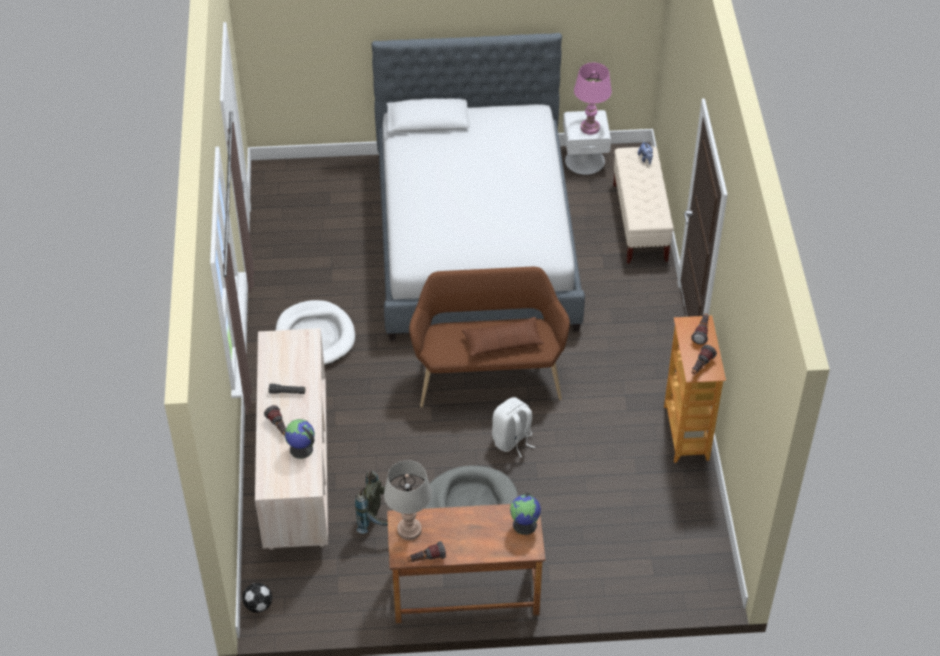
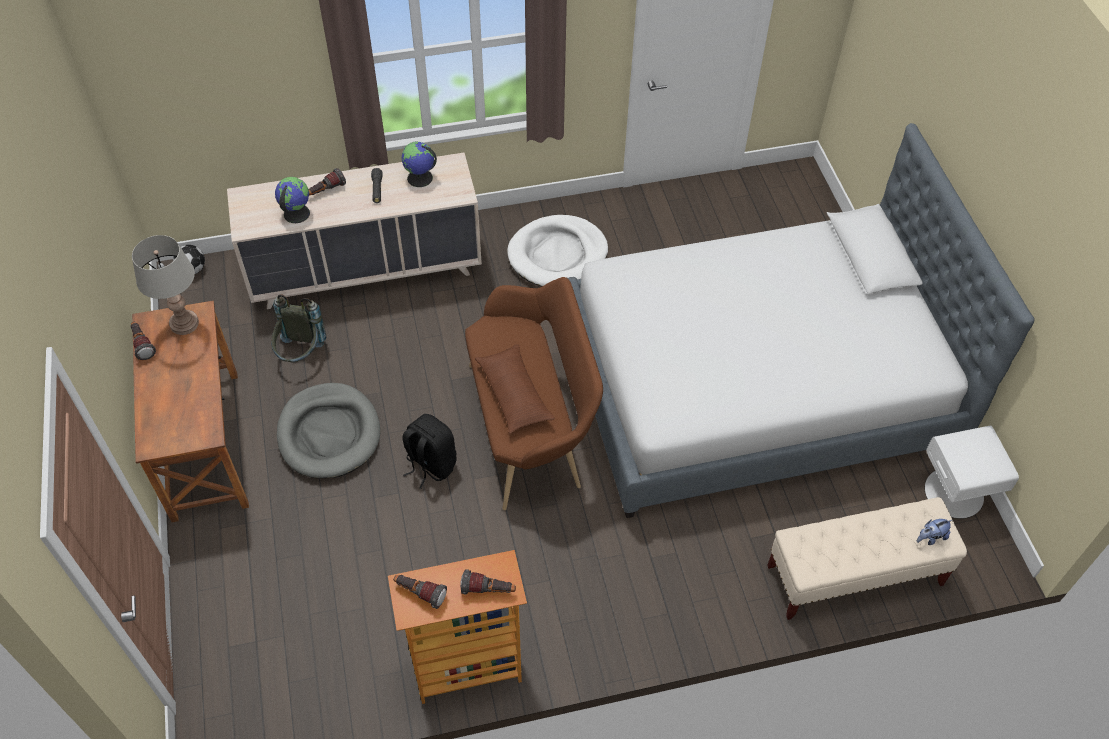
camera: 80 degrees right, 5 degrees up
white backpack [492,397,535,457] -> black backpack [402,414,457,489]
globe [510,493,541,535] -> globe moved to [402,141,437,187]
pink table lamp [574,63,612,135] -> none

